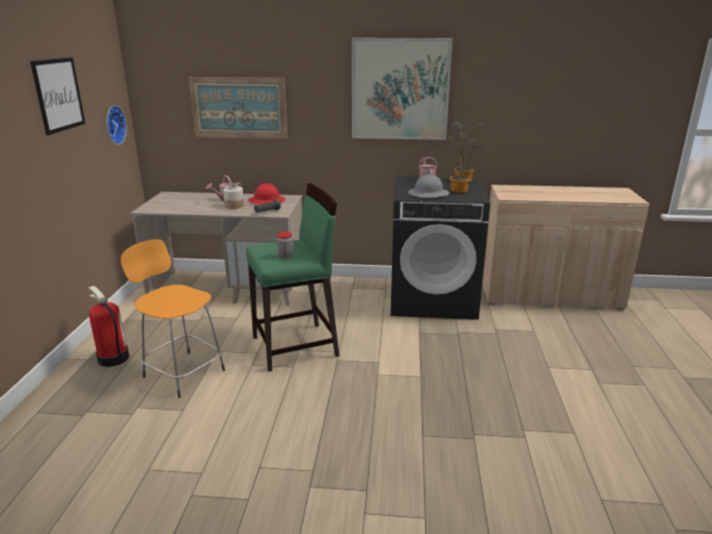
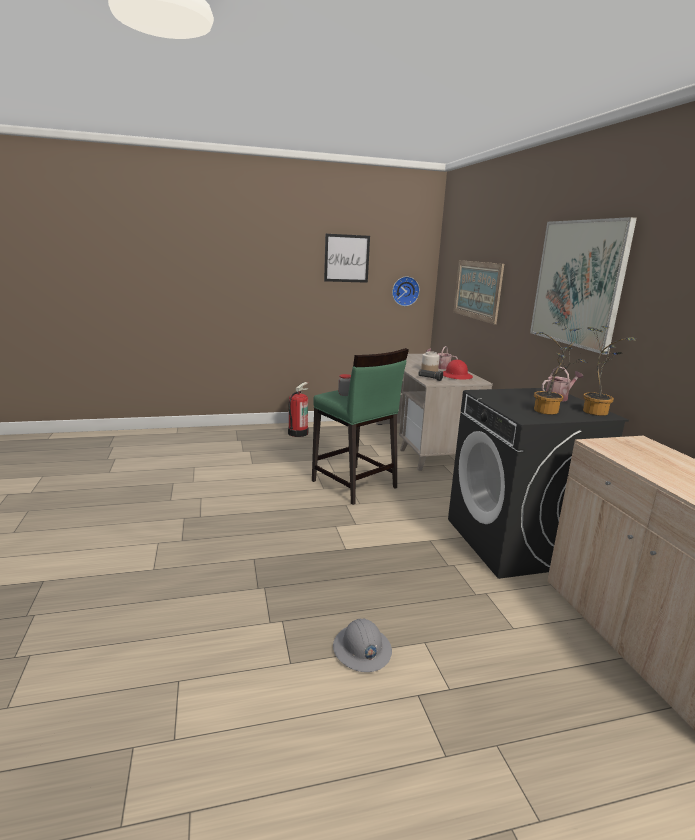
camera: 70 degrees right, 5 degrees down
orange stool [120,239,225,398] -> none
grey hard hat [408,174,449,198] -> grey hard hat moved to [333,618,392,672]

